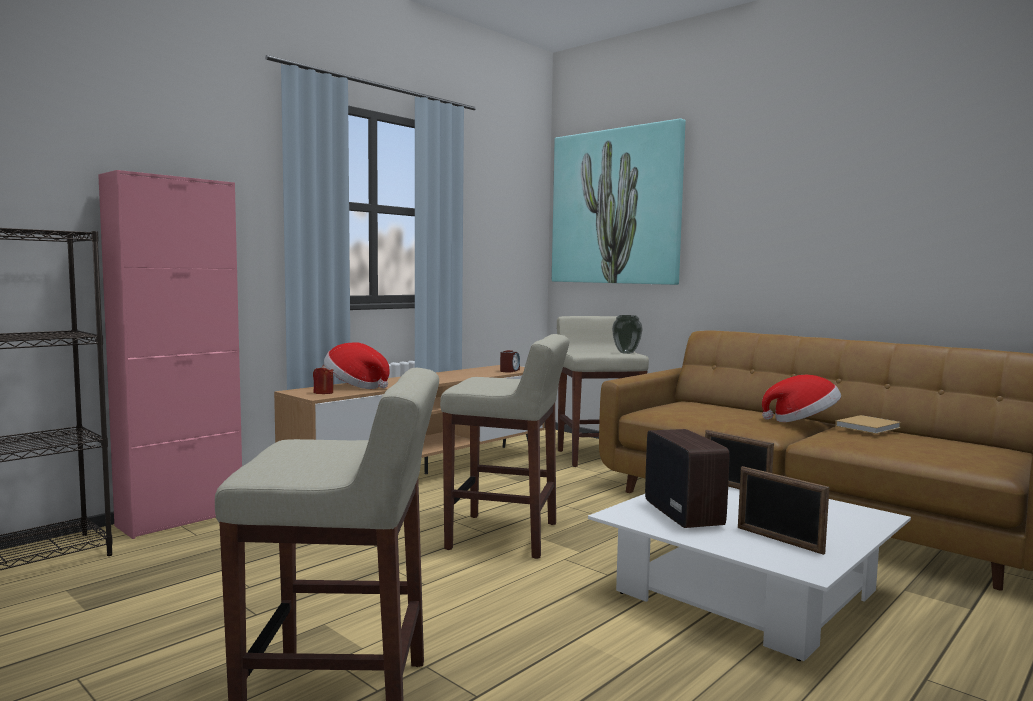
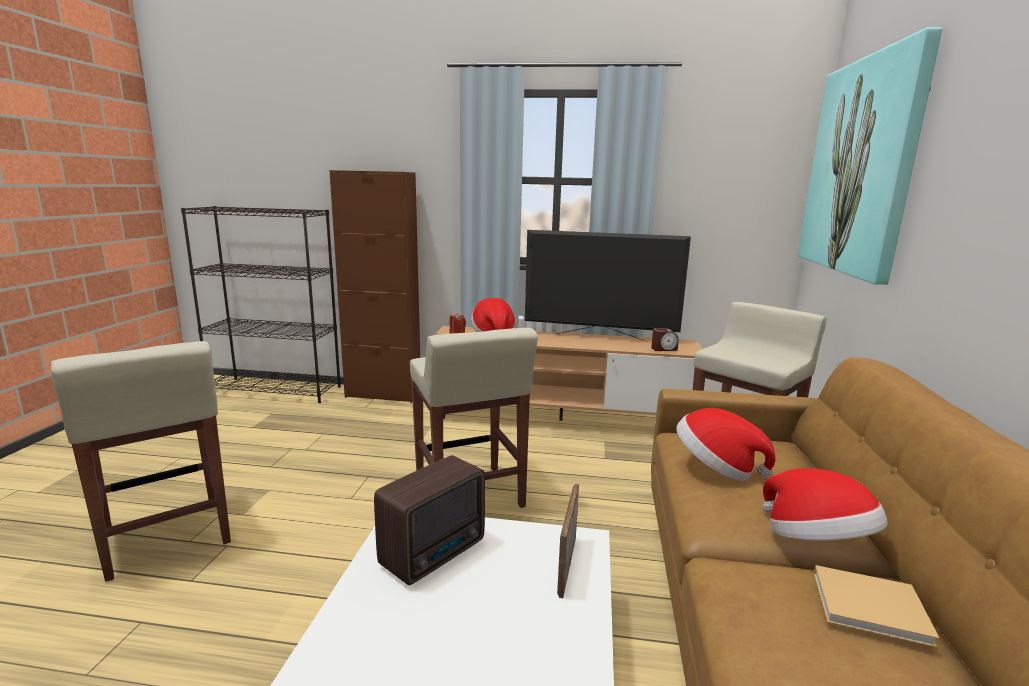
camera: 55 degrees right, 10 degrees up
pink cabinet [98,170,242,539] -> brown cabinet [329,170,420,403]
vase [612,315,643,354] -> none
picture frame [738,466,829,555] -> none
none -> television [525,230,691,342]
none -> hat [676,408,776,481]

